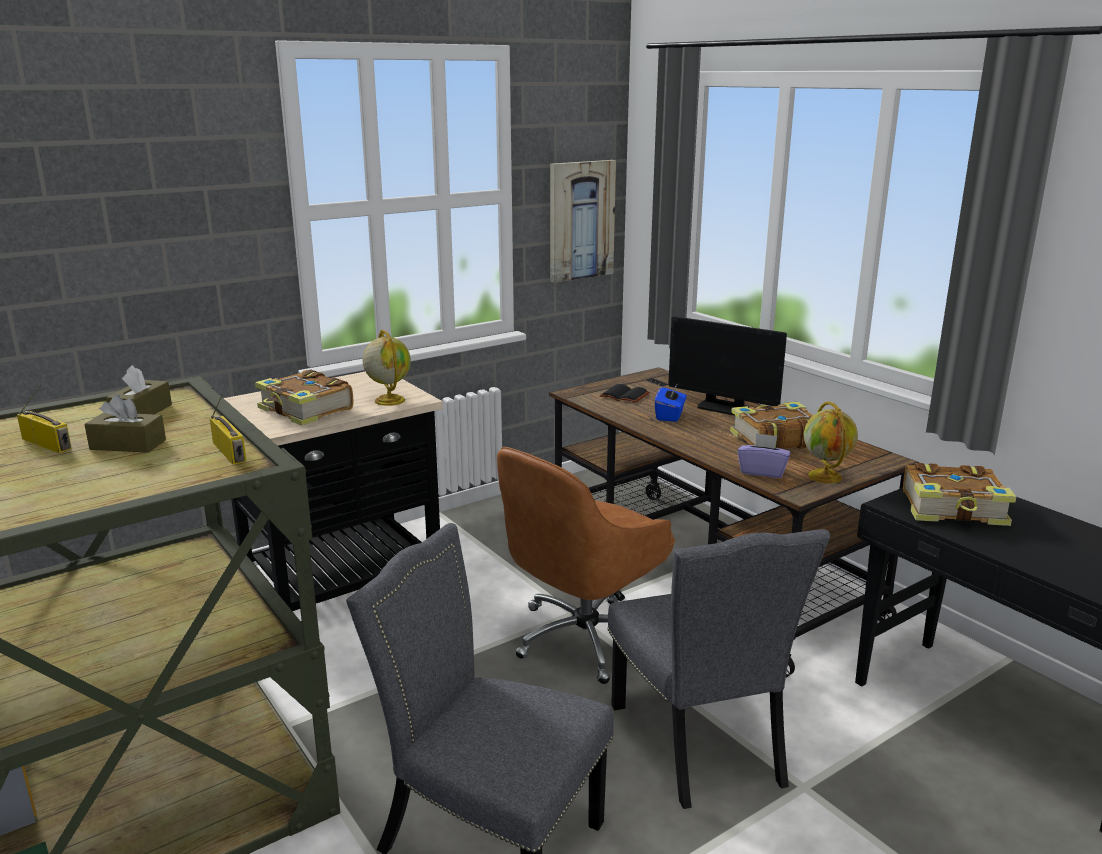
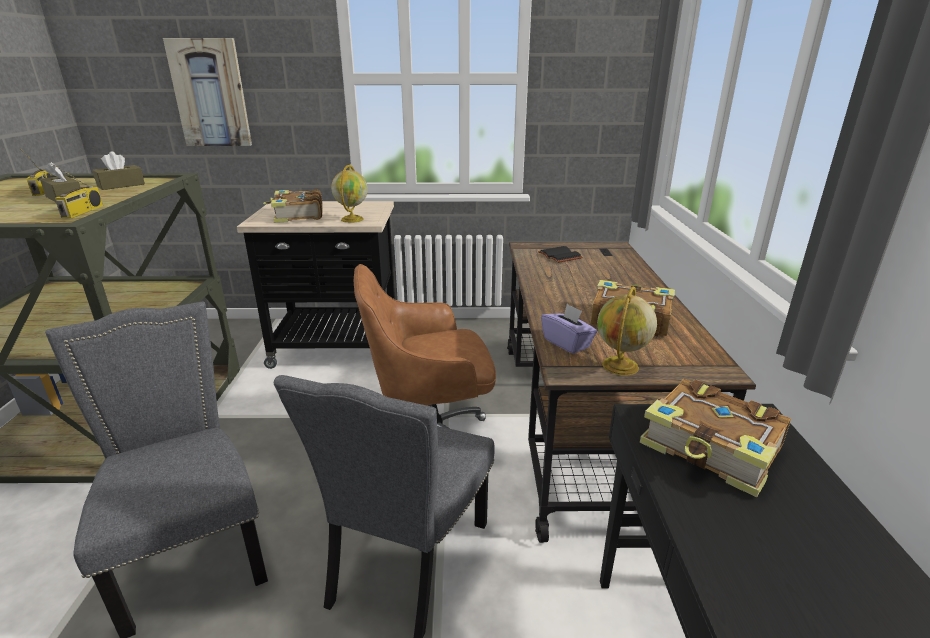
camera: 35 degrees right, 5 degrees up
picture [550,160,616,283] -> picture moved to [163,38,252,146]
blue tissue box [655,383,686,422] -> none
monitor [668,316,787,416] -> none

